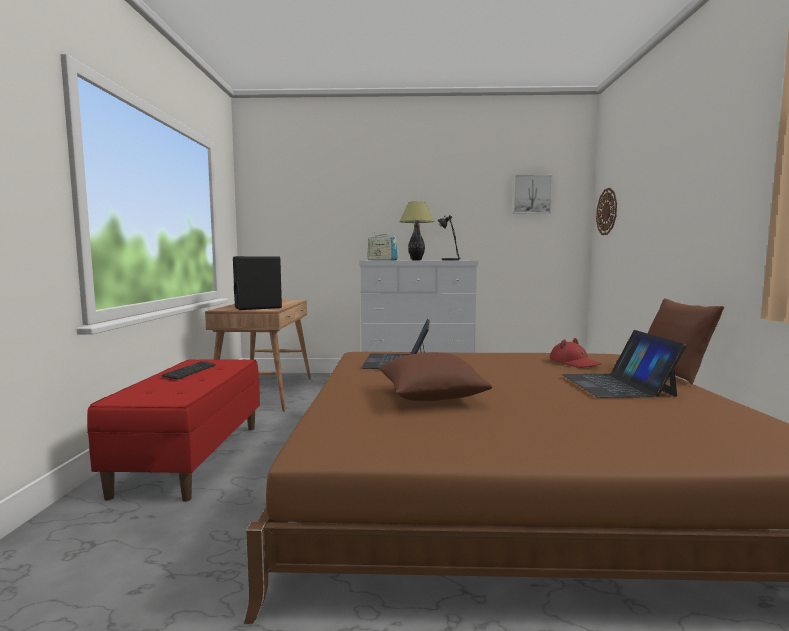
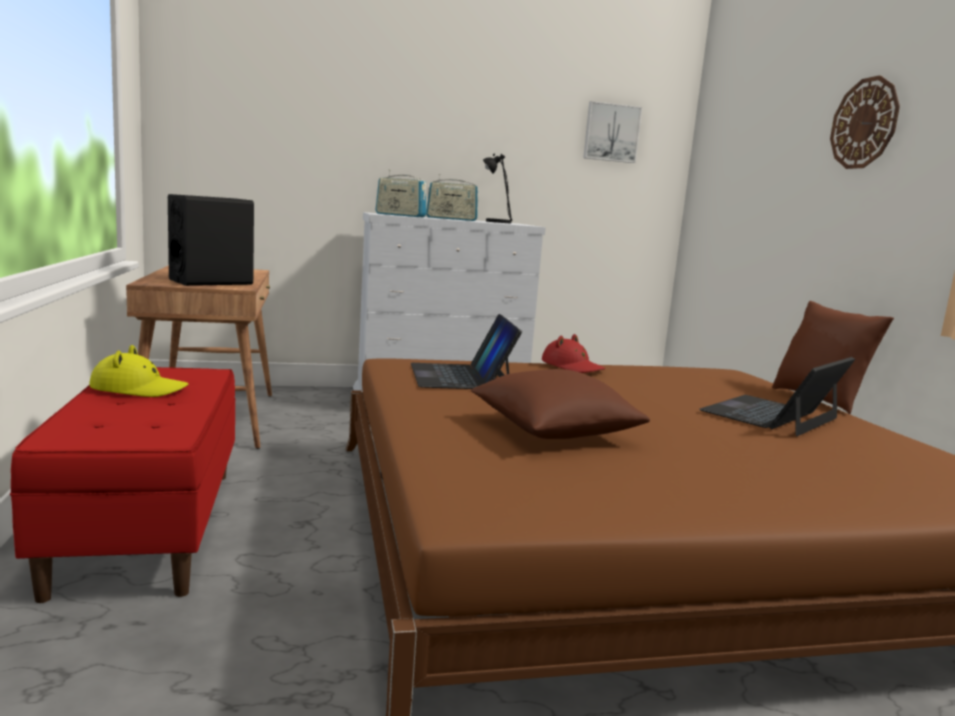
camera: 15 degrees left, 5 degrees up
keyboard [161,361,216,379] -> yellow hat [89,345,188,397]
table lamp [400,201,434,260] -> radio [426,174,479,221]
red hat [550,338,602,368] -> red hat moved to [542,334,605,373]
laptop [562,330,686,398] -> laptop turned 60 degrees clockwise [699,357,855,436]
wall clock [596,188,617,235] -> wall clock moved to [830,75,900,169]

